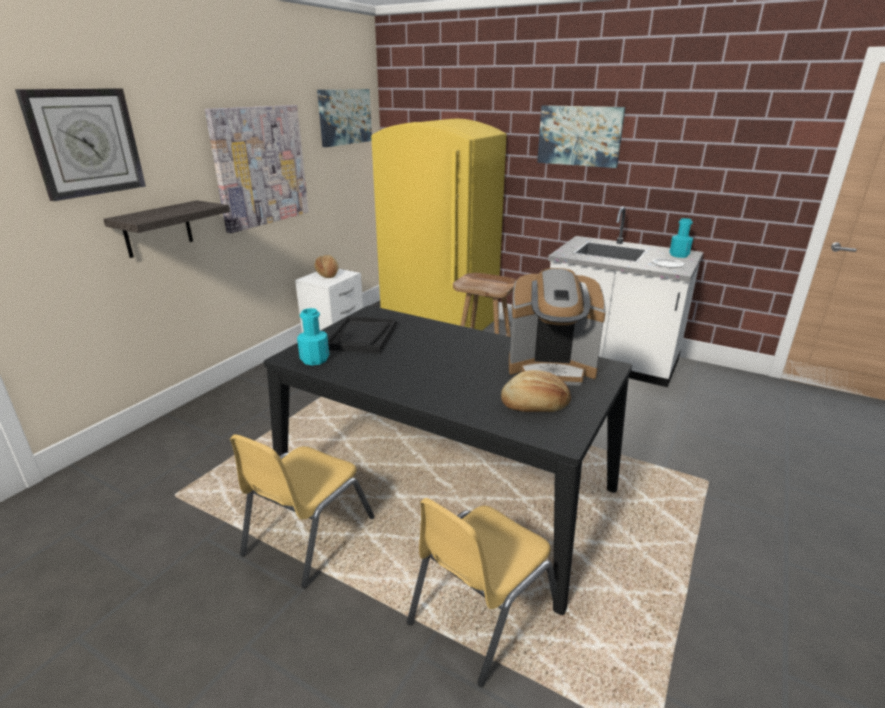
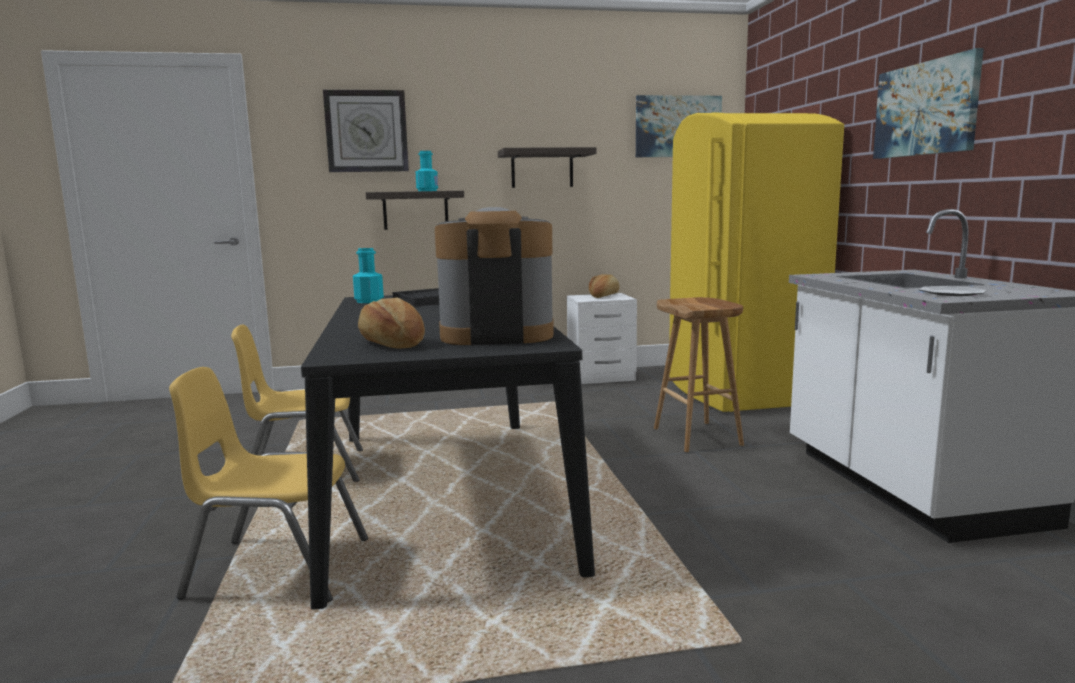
camera: 50 degrees right, 15 degrees down
picture [205,105,309,233] -> shelf [498,147,597,188]
coffee machine [509,268,606,386] -> coffee machine turned 120 degrees clockwise [435,207,554,345]
turquoise bottle [669,218,693,258] -> turquoise bottle moved to [416,151,438,191]

